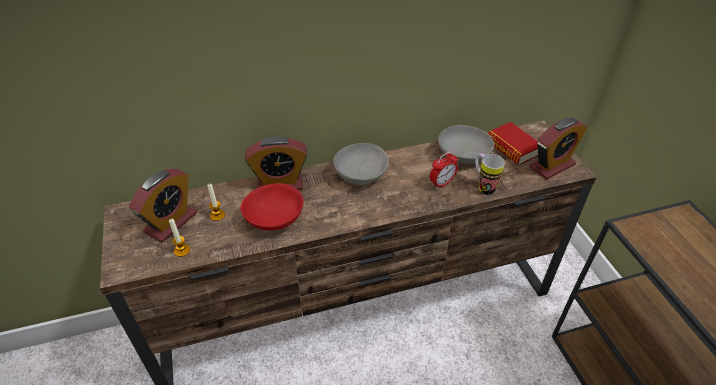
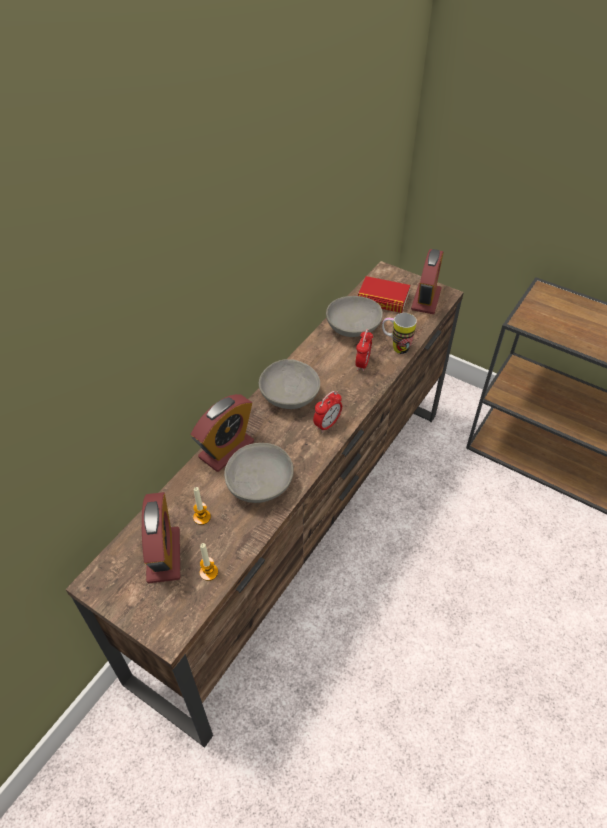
camera: 40 degrees left, 5 degrees up
red bowl [240,183,304,230] -> grey bowl [224,443,294,503]
none -> alarm clock [313,391,342,433]

